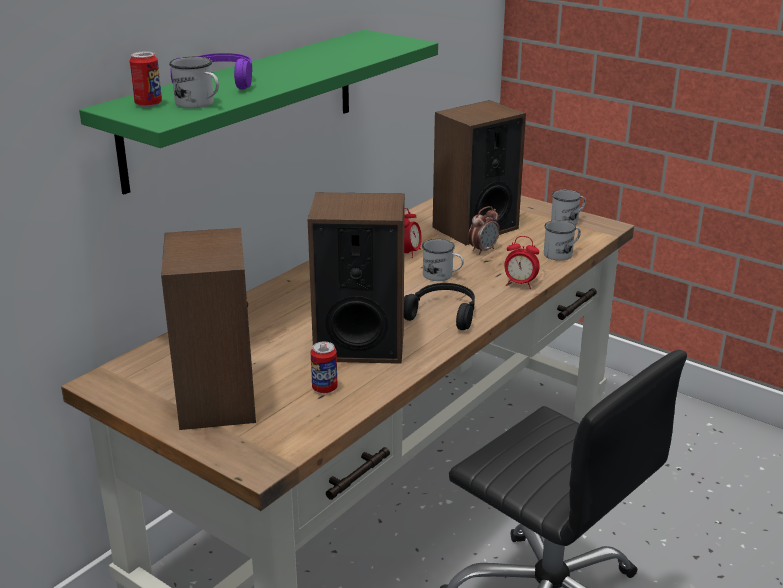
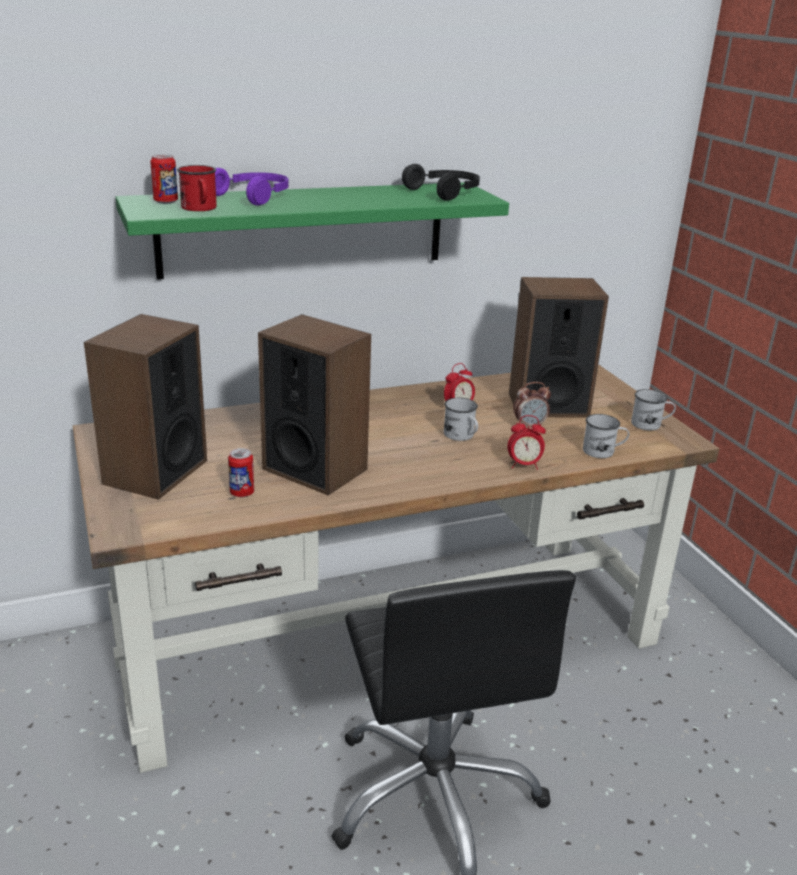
camera: 30 degrees right, 0 degrees up
white mug [169,57,219,109] -> red mug [177,165,217,211]
black headphones [404,283,475,330] -> black headphones moved to [402,164,480,201]
alarm clock [505,236,540,289] -> alarm clock turned 45 degrees counterclockwise [507,415,546,470]

